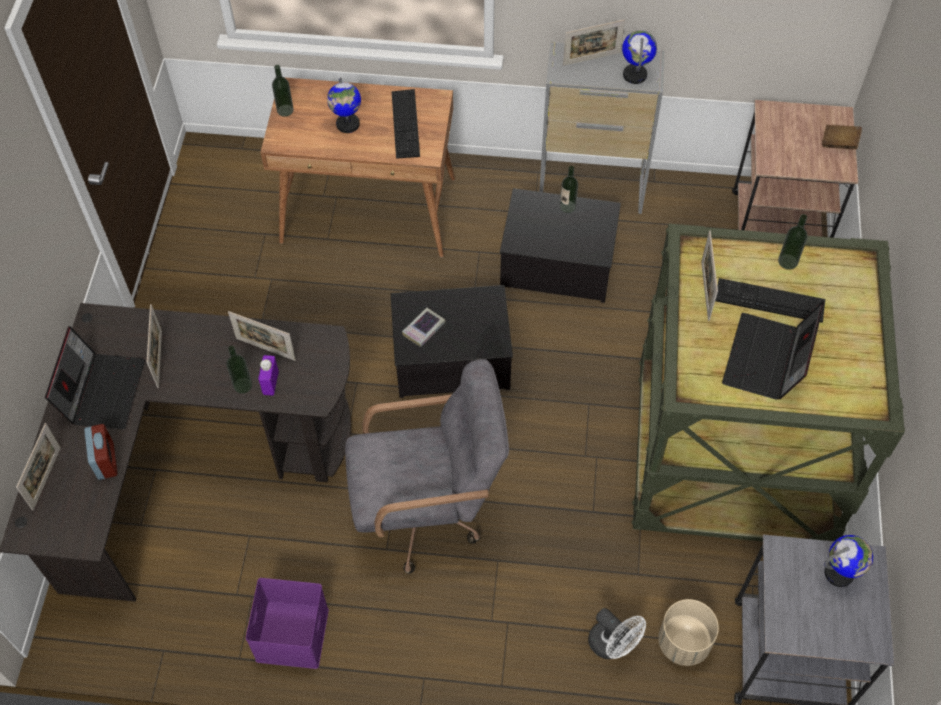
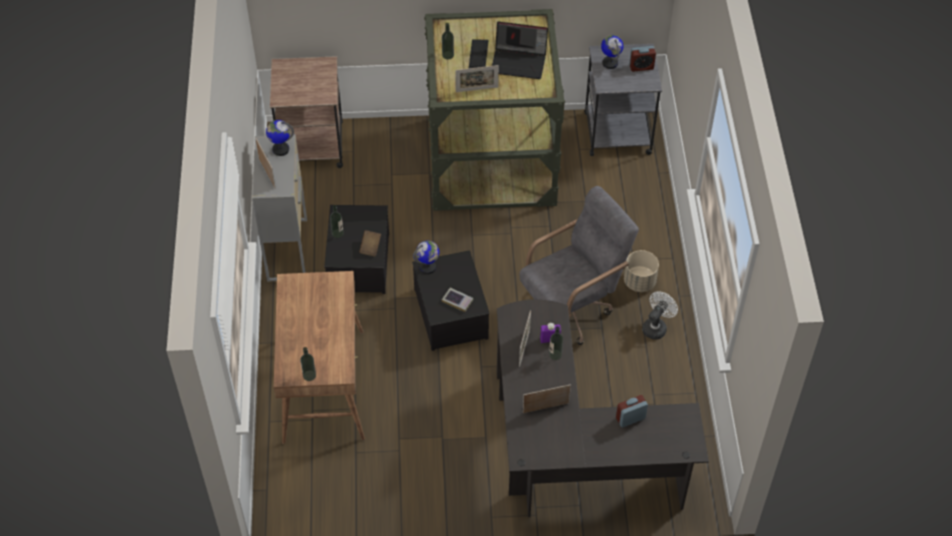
camera: 100 degrees left, 5 degrees down
picture frame [16,423,61,510] -> none
laptop [45,326,145,429] -> none
purple storage box [246,578,329,669] -> none
globe [327,77,361,133] -> globe moved to [413,241,439,274]
grey office chair [345,359,509,573] -> grey office chair turned 75 degrees clockwise [520,186,639,345]
keyboard [392,89,420,159] -> none
white fan [588,608,646,659] -> white fan moved to [642,291,678,340]
beige planter [658,599,719,666] -> beige planter moved to [624,250,659,292]
brown book [822,125,862,150] -> brown book moved to [359,230,381,256]
none -> alarm clock [629,46,656,72]

